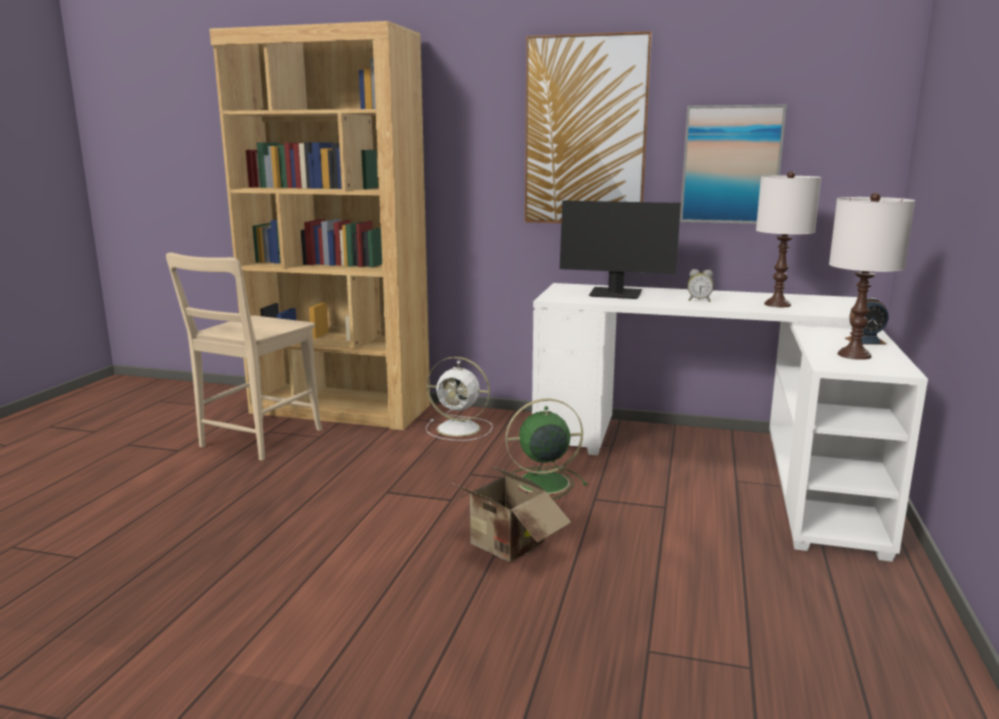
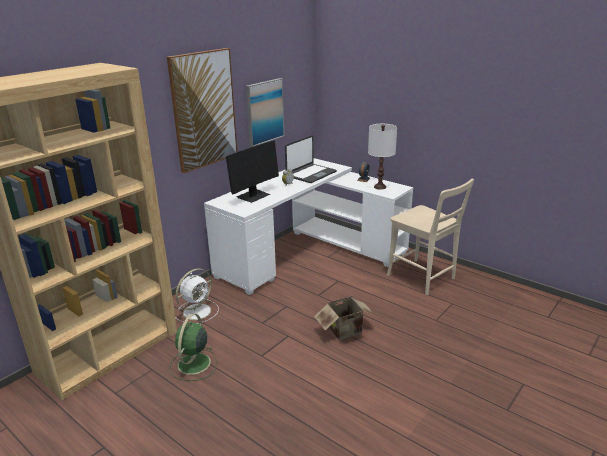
camera: 65 degrees left, 10 degrees up
beige chair [166,252,322,461] -> beige chair moved to [387,179,474,295]
green fan [506,398,587,499] -> green fan moved to [169,314,217,381]
white table lamp [756,171,821,307] -> laptop [285,135,337,183]

